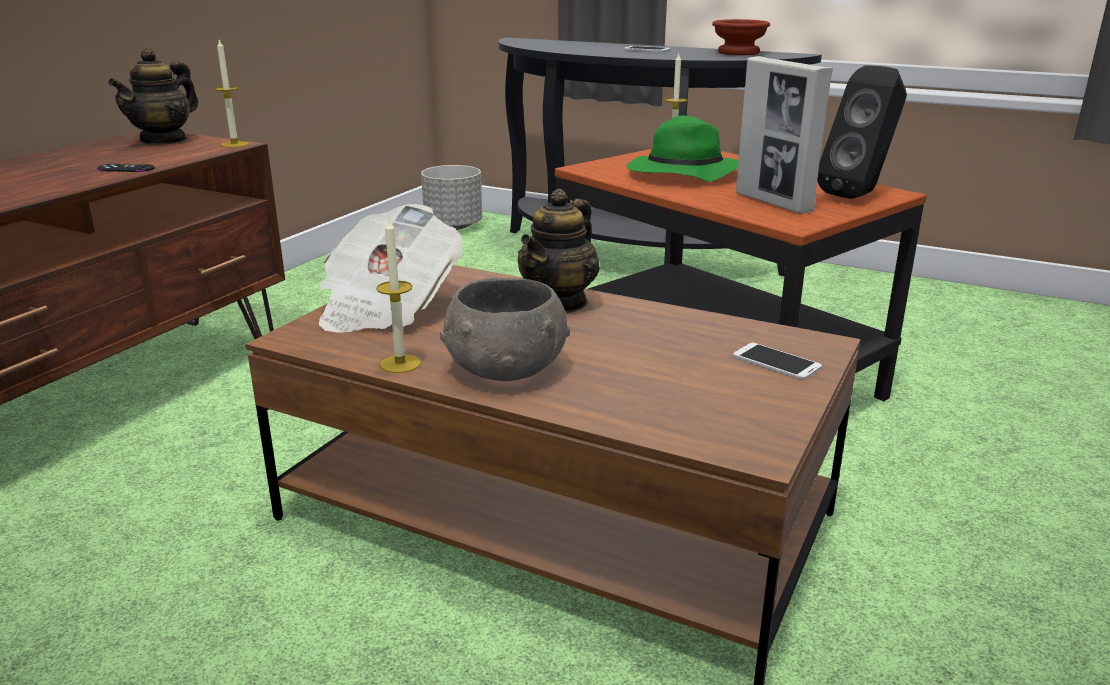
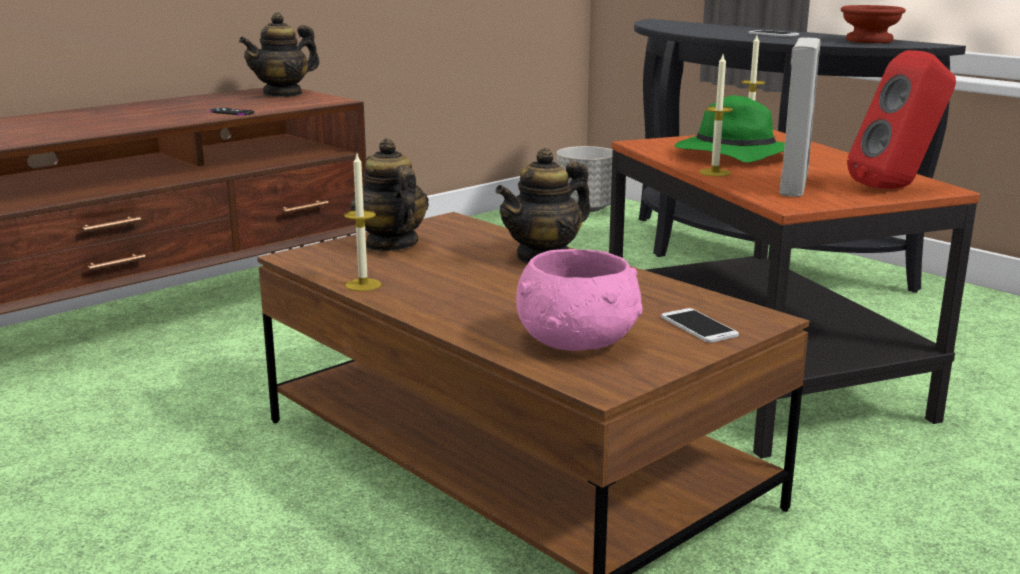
camera: 20 degrees right, 5 degrees down
candle [214,40,249,148] -> candle moved to [699,55,733,177]
newspaper [318,204,463,333] -> teapot [350,138,429,251]
grey bowl [440,278,570,381] -> none
picture frame [736,56,833,214] -> picture frame turned 150 degrees counterclockwise [779,37,821,197]
black speaker [817,66,907,199] -> red speaker [847,50,956,189]
none -> pink bowl [516,249,642,351]

